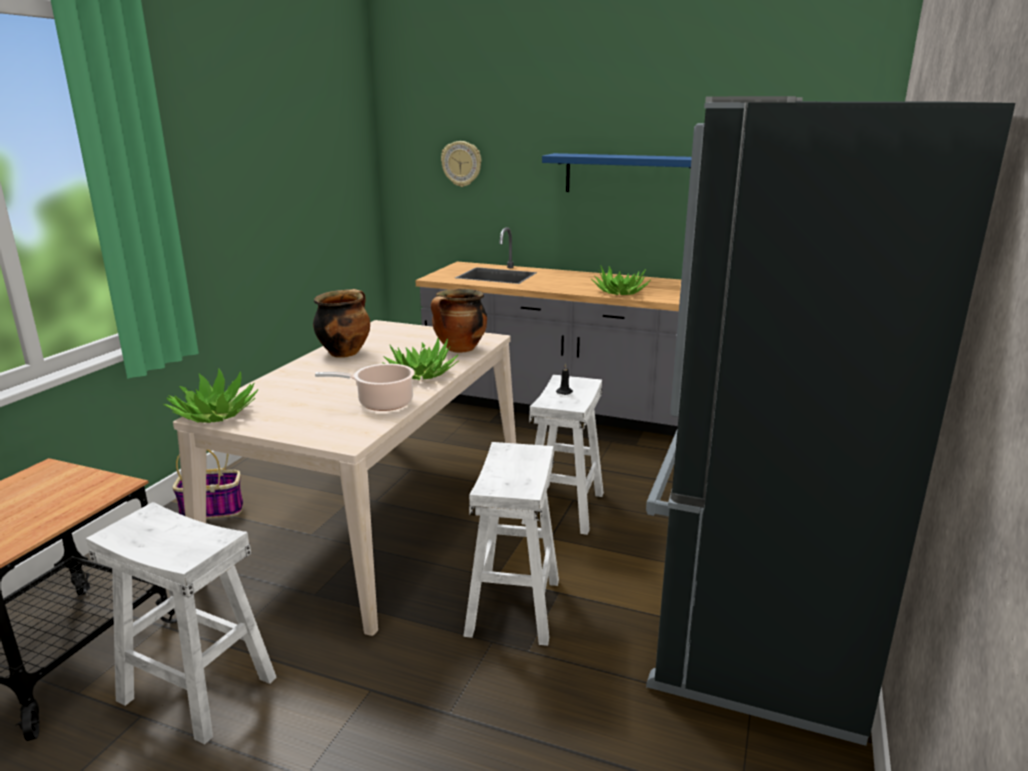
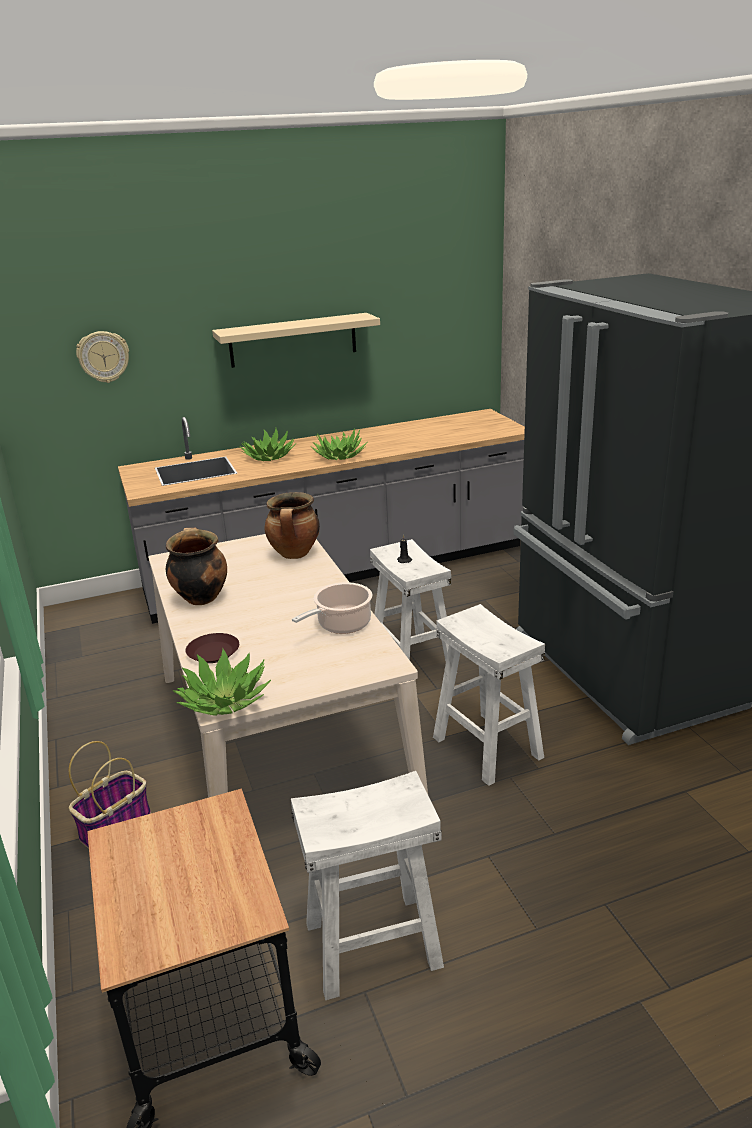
camera: 40 degrees left, 5 degrees up
potted plant [382,337,459,380] -> potted plant moved to [239,428,297,461]
blue shelf [542,153,692,192] -> beige shelf [212,313,380,368]
none -> brown plate [186,633,239,663]

